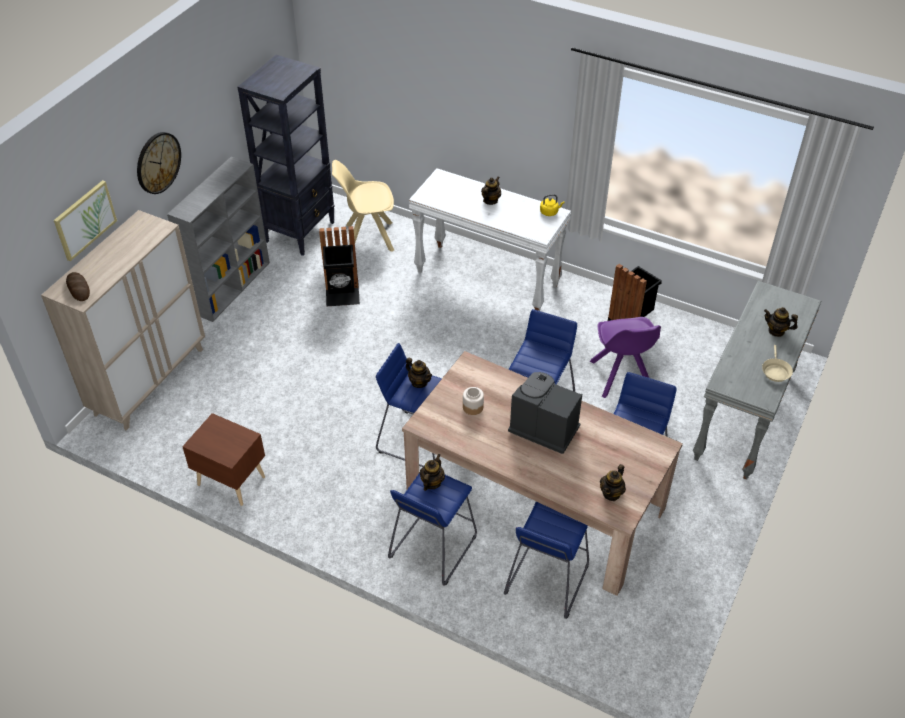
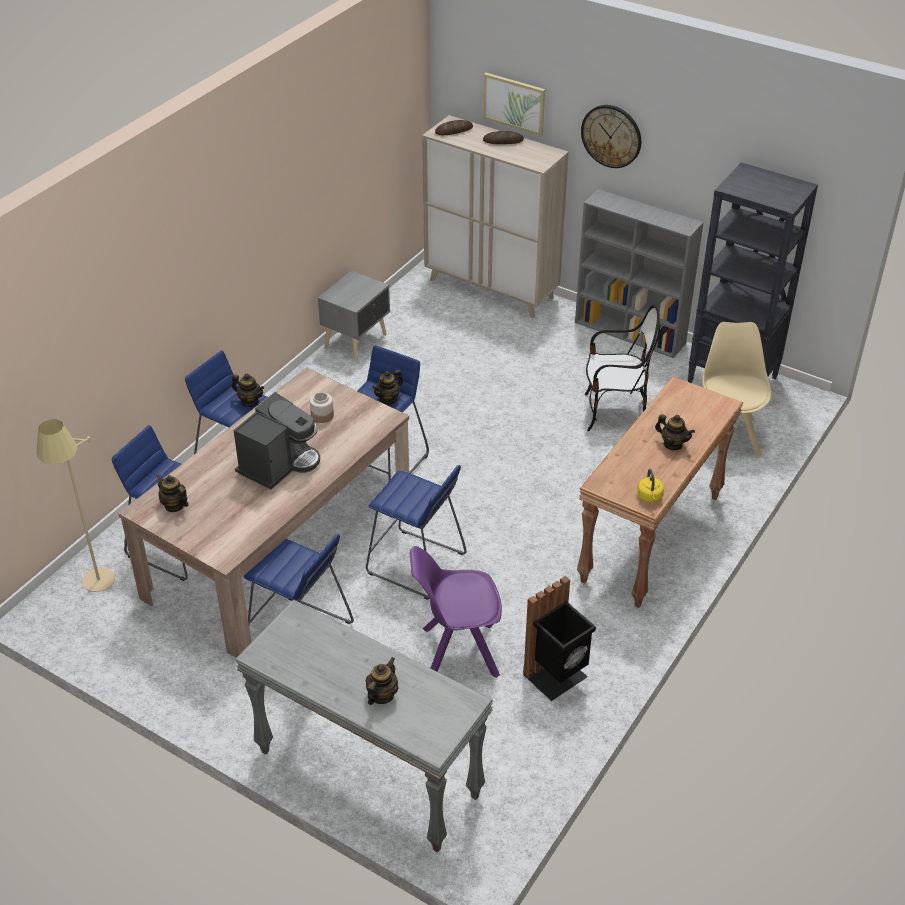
camera: 95 degrees right, 5 degrees down
brown nightstand [182,413,265,506] -> grey nightstand [318,271,390,361]
black trash can [319,226,360,307] -> chair [585,305,660,431]
white console table [409,168,571,311] -> brown console table [577,377,743,608]
beige frying pan [762,345,793,382] -> none
none -> beige floor lamp [37,419,115,592]
none -> bread [483,131,524,144]

